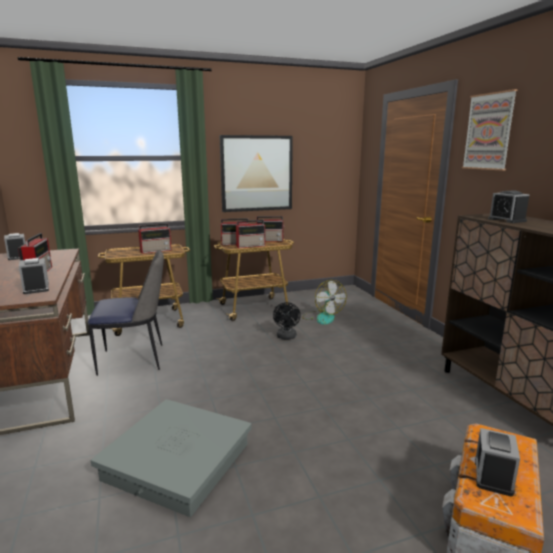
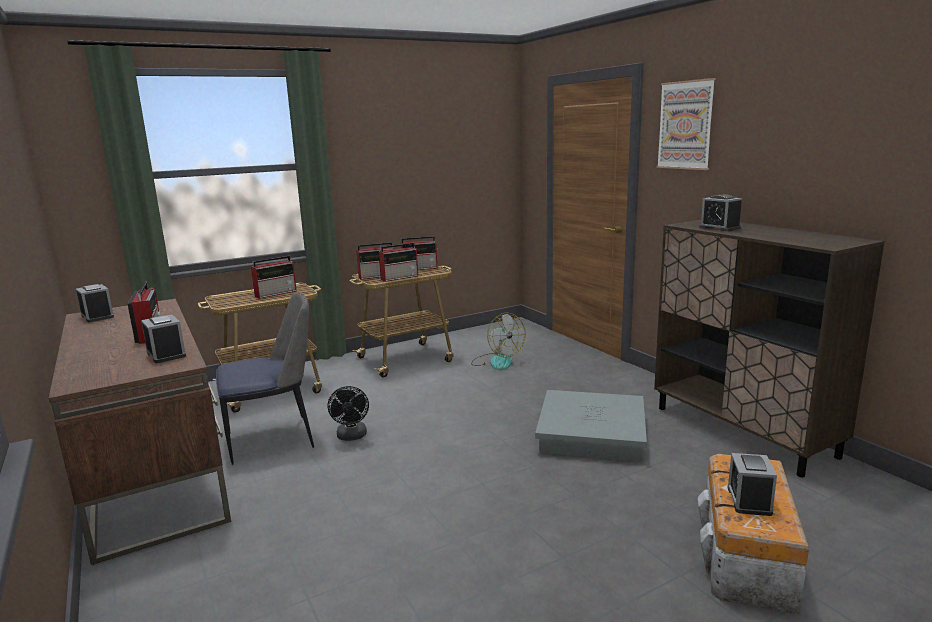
camera: 10 degrees left, 0 degrees up
grey storage box [91,399,252,517] -> grey storage box moved to [535,390,647,462]
picture [219,135,293,212] -> none
black fan [273,302,301,340] -> black fan moved to [328,386,369,441]

